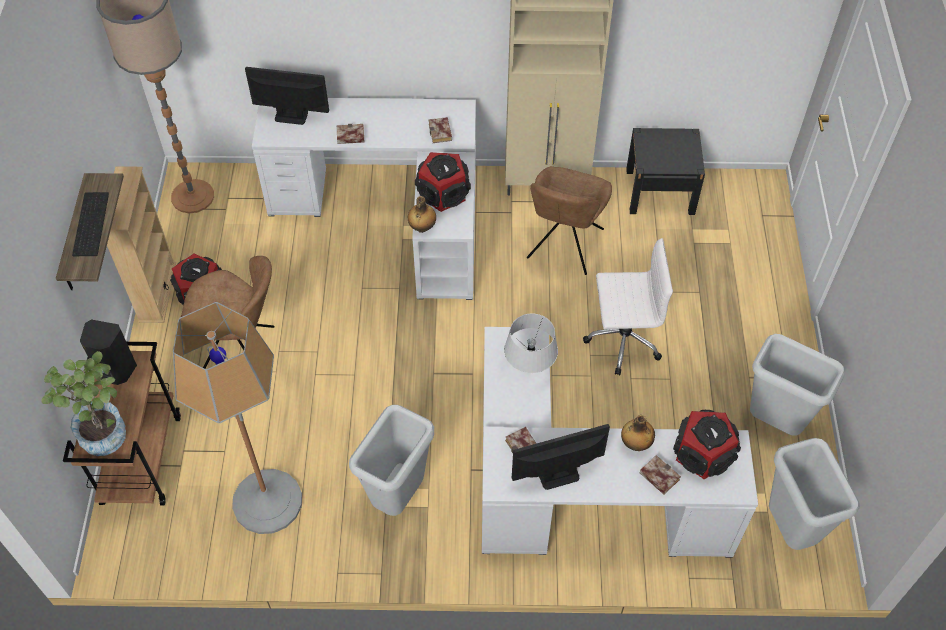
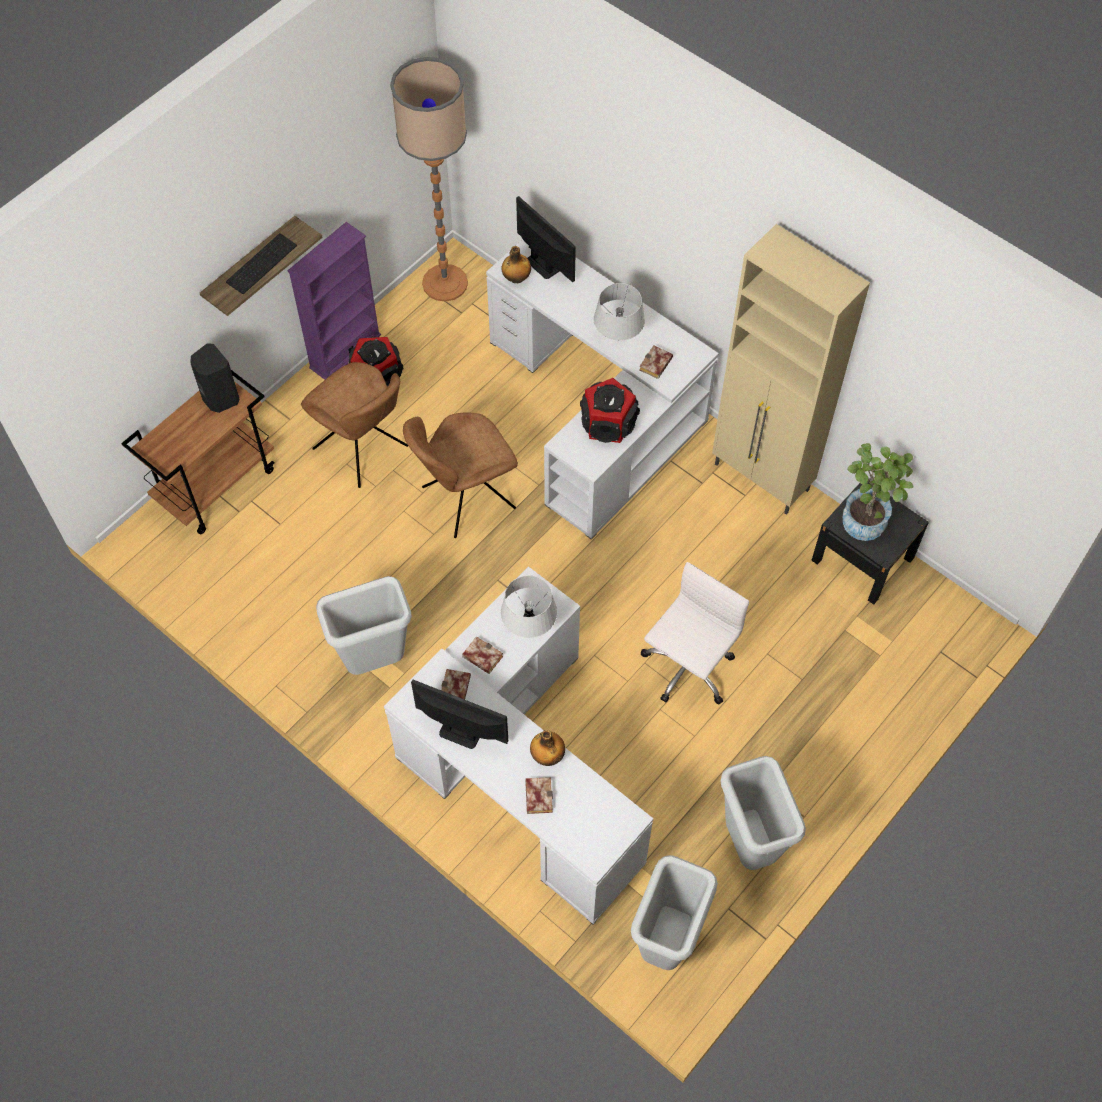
camera: 40 degrees right, 5 degrees up
potted plant [41,351,126,456] -> potted plant moved to [842,443,913,541]
beige bookcase [107,166,176,323] -> purple bookcase [287,222,381,380]
floor lamp [173,302,302,534] -> none
book [337,124,365,144] -> book moved to [462,636,503,674]
bottle [408,196,436,233] -> bottle moved to [502,246,531,283]
brown chair [527,166,612,275] -> brown chair moved to [403,413,518,538]
white office chair [583,238,673,375] -> white office chair turned 90 degrees counterclockwise [641,562,749,705]
speaker [673,410,741,479] -> none
none -> grey table lamp [594,283,645,341]

